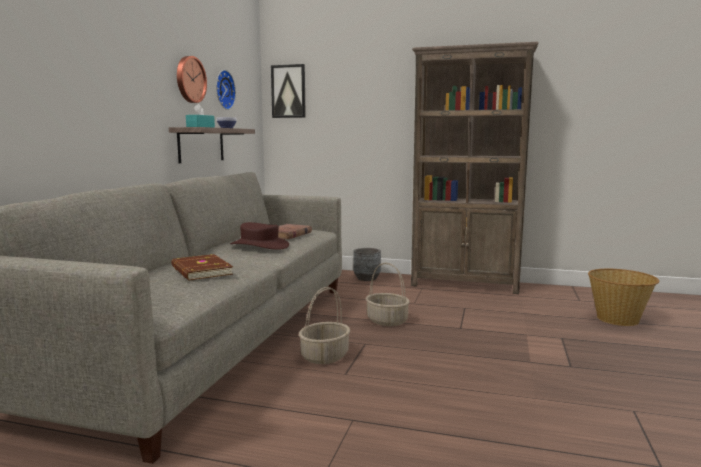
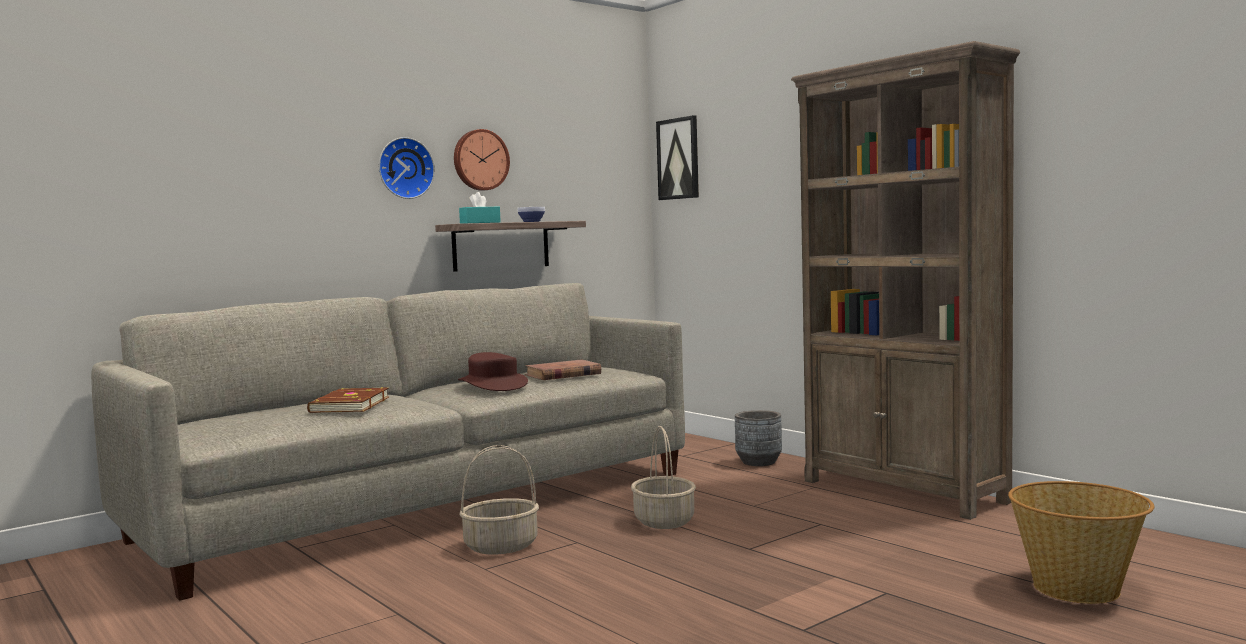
camera: 35 degrees right, 5 degrees down
wall clock [216,70,236,110] -> wall clock moved to [379,137,435,199]

